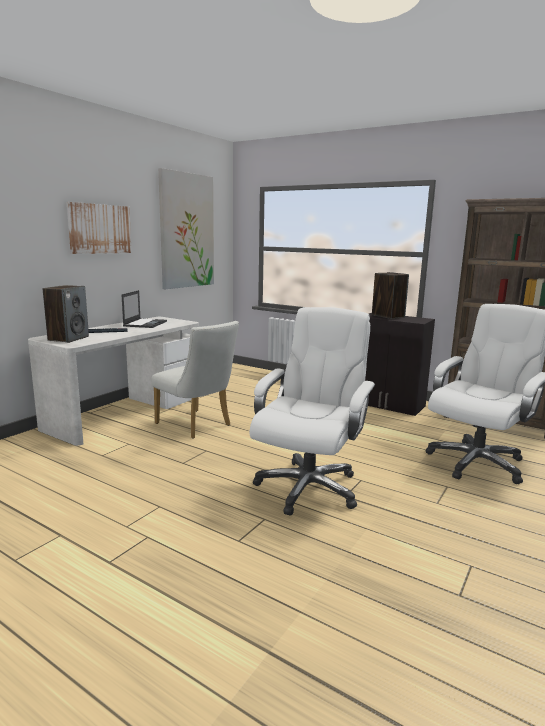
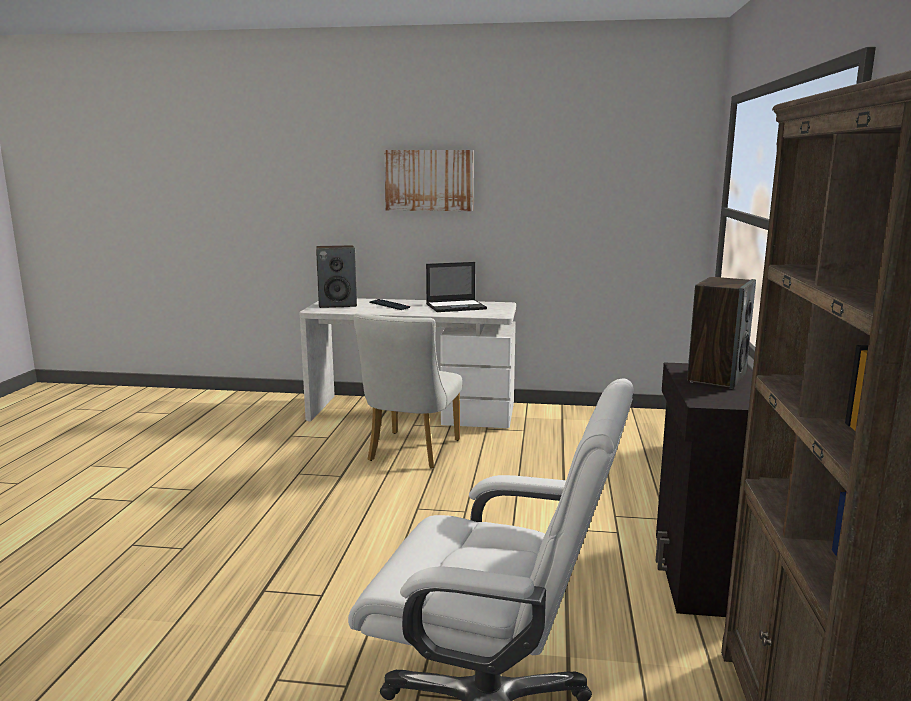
camera: 65 degrees right, 0 degrees up
picture [158,168,214,289] -> none
white office chair [250,307,375,515] -> none

